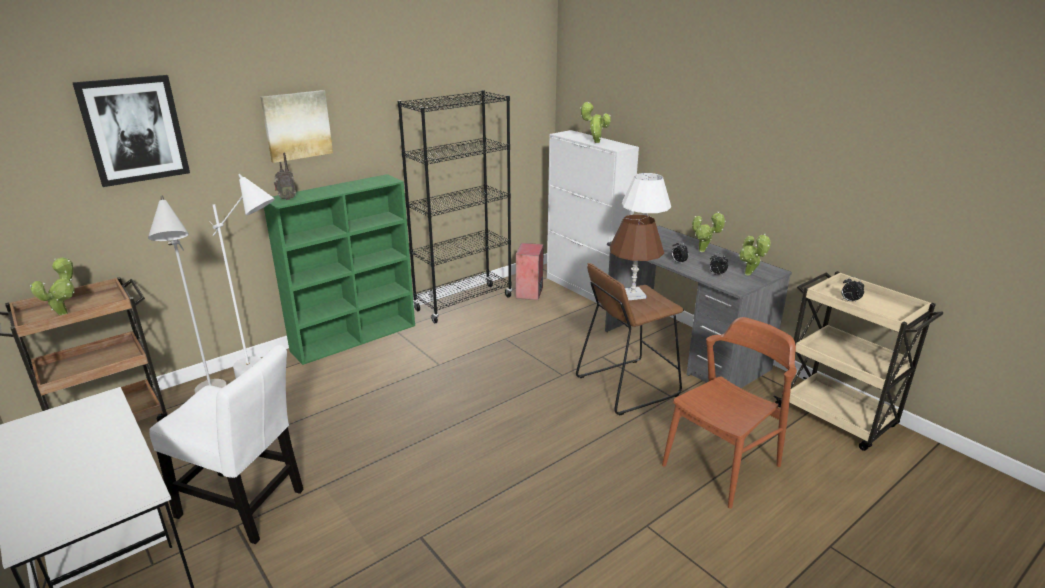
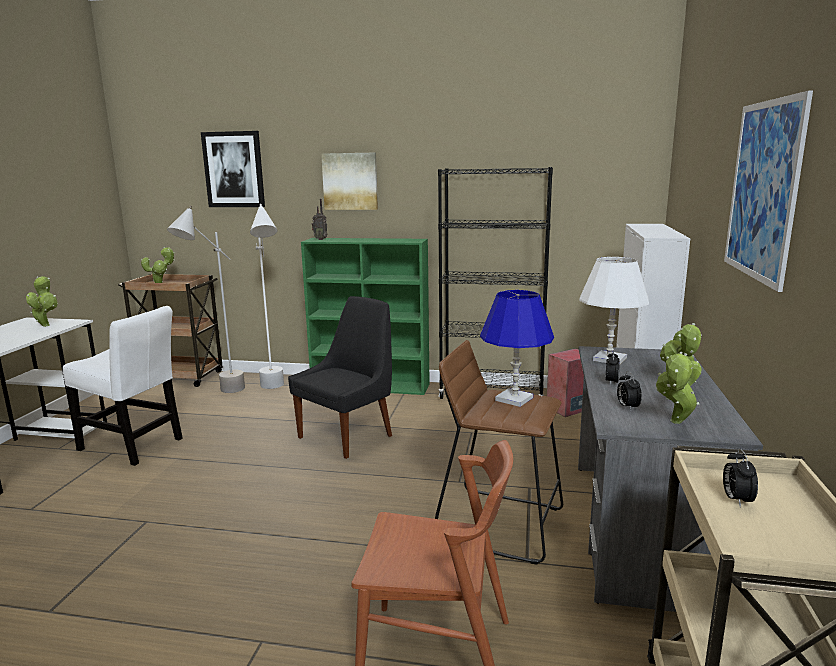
camera: 50 degrees right, 10 degrees down
white chair [149,345,304,544] -> white chair turned 45 degrees counterclockwise [63,306,183,466]
potted plant [580,102,611,143] -> potted plant moved to [26,276,58,327]
brown table lamp [610,214,664,300] -> blue table lamp [480,290,554,407]
none -> black chair [288,296,392,459]
none -> picture [724,90,813,292]

